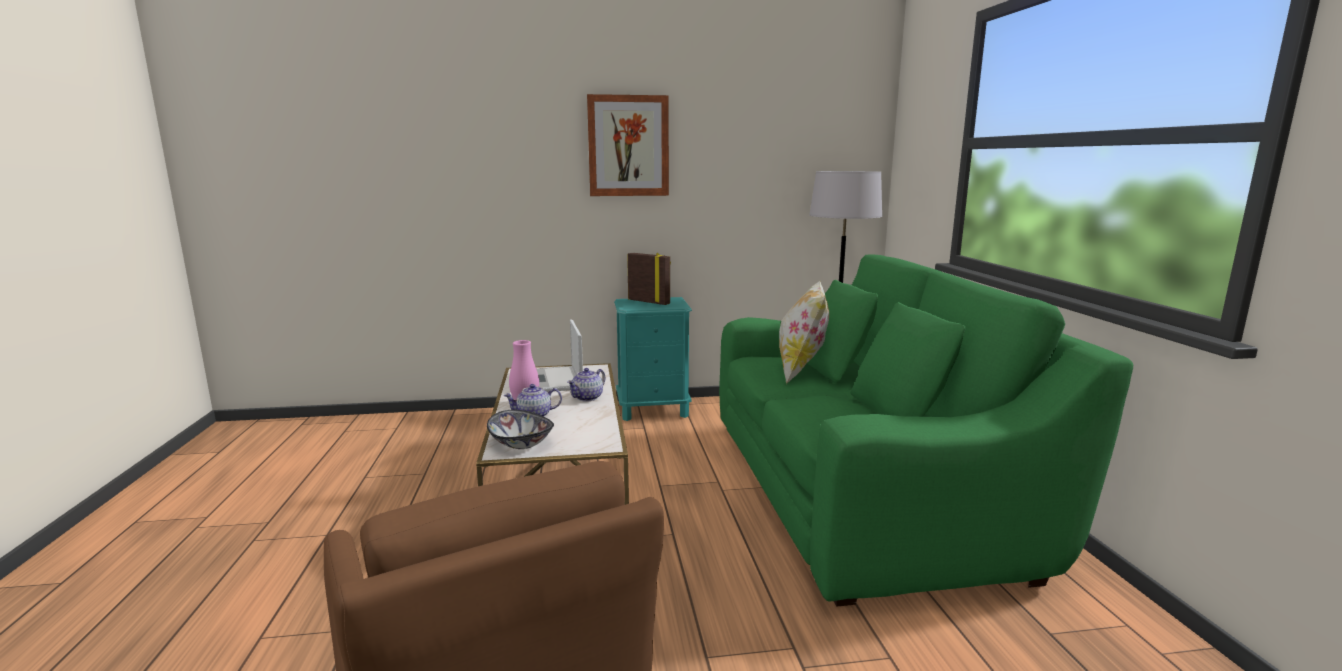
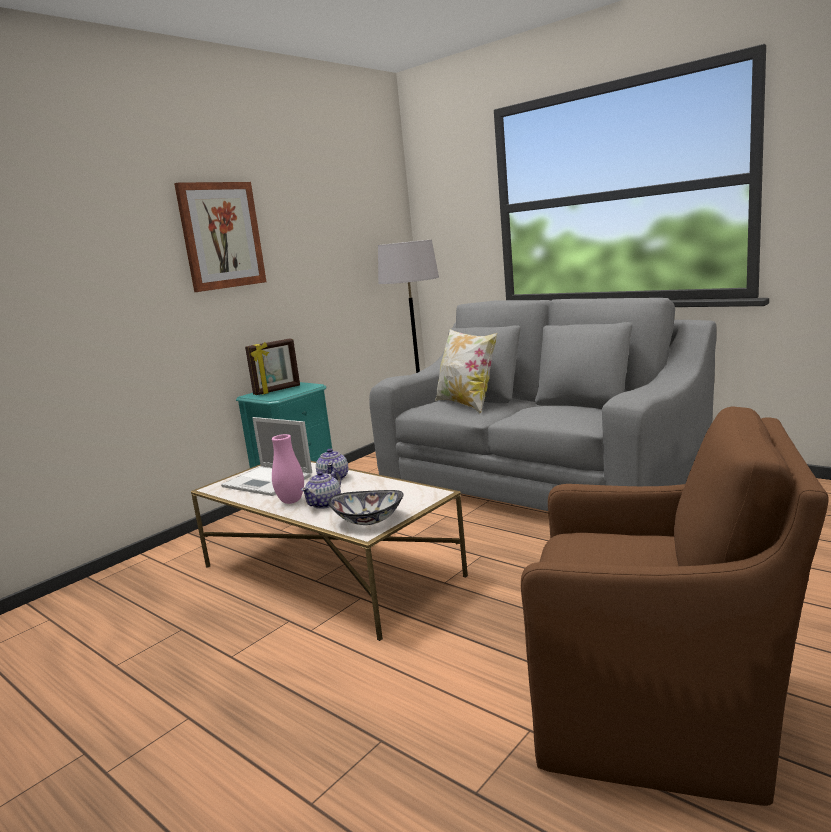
camera: 40 degrees left, 0 degrees up
picture frame [627,253,671,305] -> picture frame turned 150 degrees clockwise [245,338,300,395]
green sofa [719,254,1133,606] -> grey sofa [369,298,717,511]

